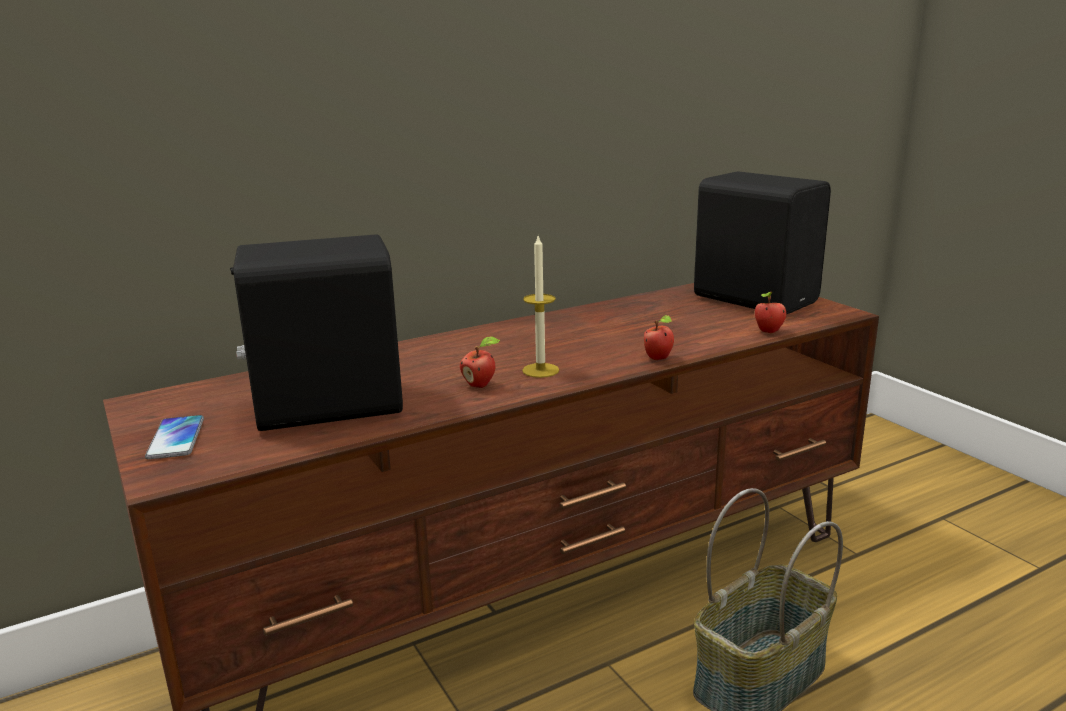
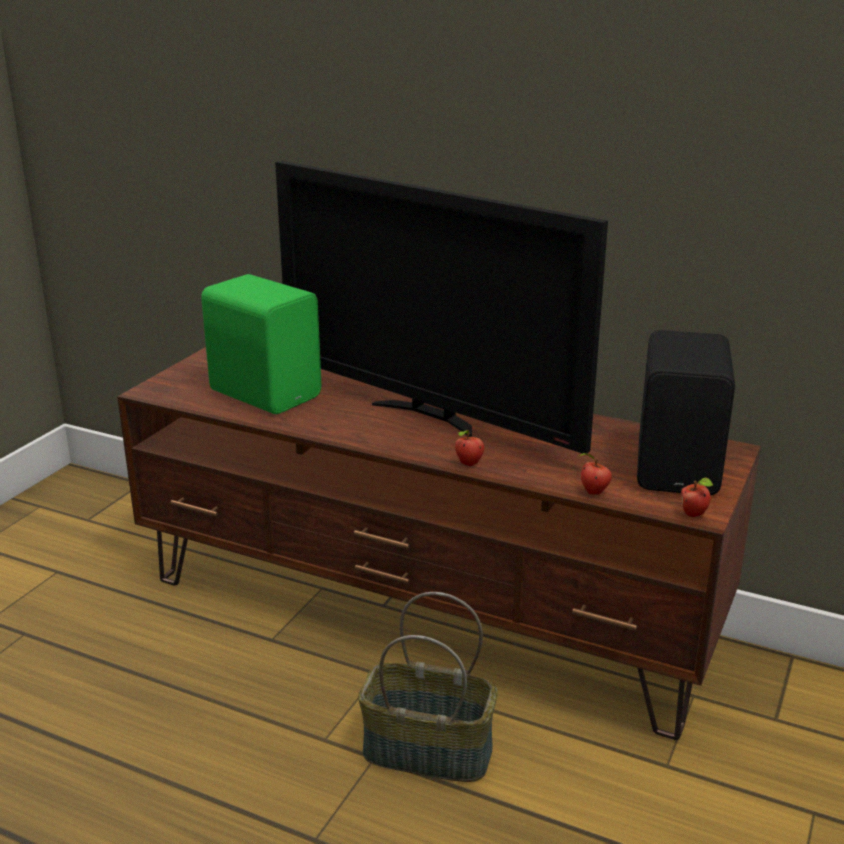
camera: 55 degrees right, 5 degrees up
phone [145,415,204,459] -> none
black speaker [230,234,403,431] -> green speaker [201,274,321,414]
apple [460,336,500,388] -> apple moved to [681,478,713,517]
candle [522,236,559,378] -> none
none -> television [275,161,608,454]

